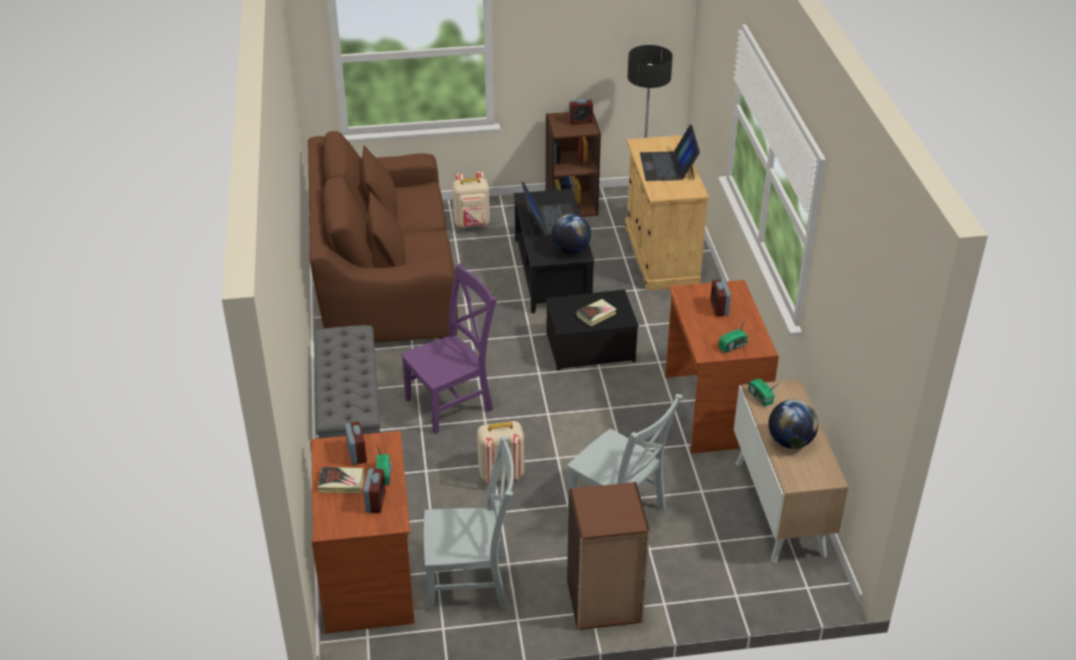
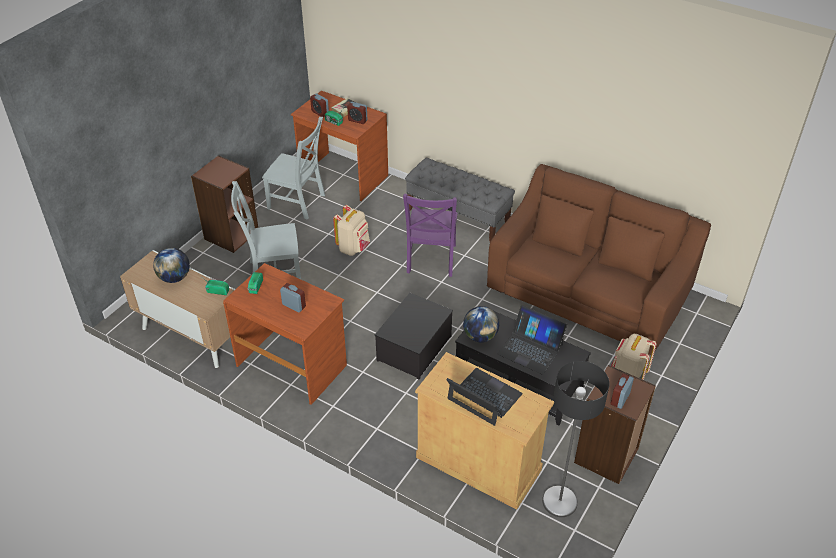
camera: 130 degrees right, 5 degrees up
grey chair [424,436,514,611] -> grey chair turned 105 degrees counterclockwise [262,117,325,219]
book [576,299,617,326] -> none

